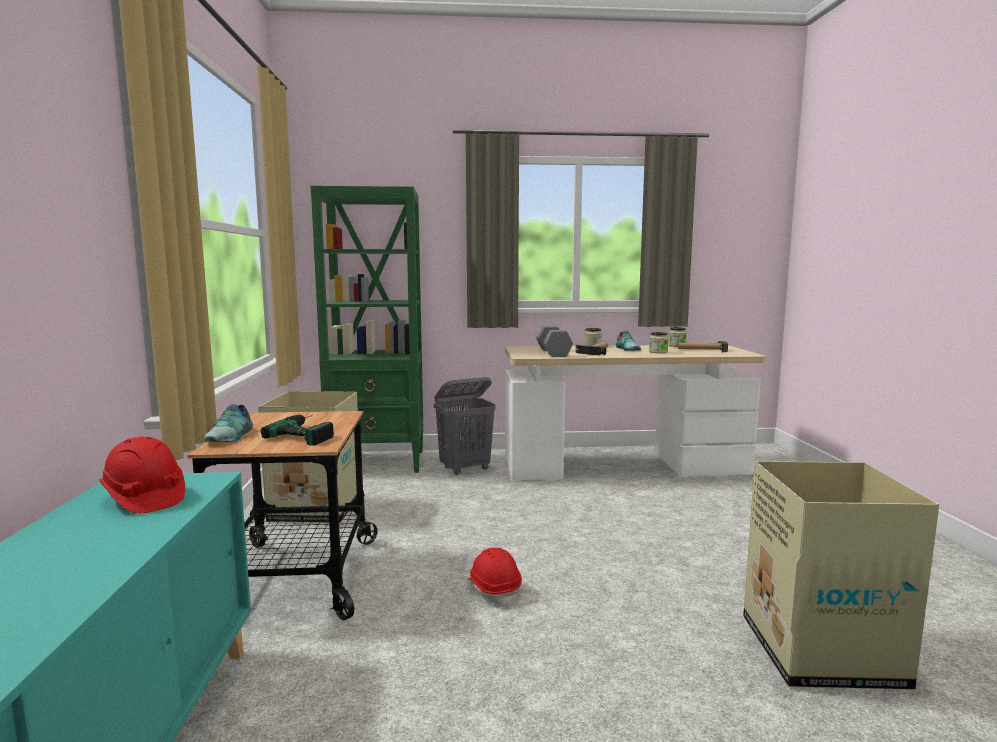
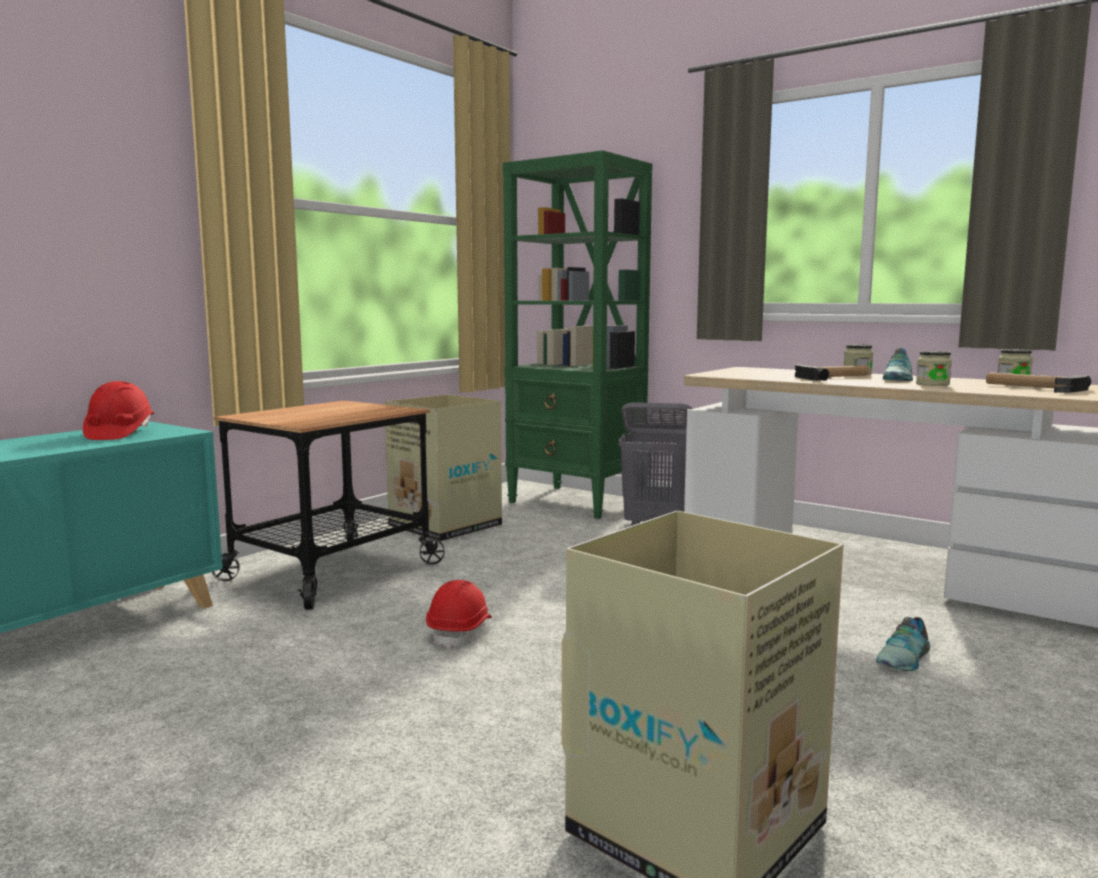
camera: 40 degrees right, 0 degrees up
shoe [204,404,253,442] -> shoe moved to [876,617,930,671]
power drill [261,415,334,446] -> none
grey dumbbell [536,326,573,357] -> none

